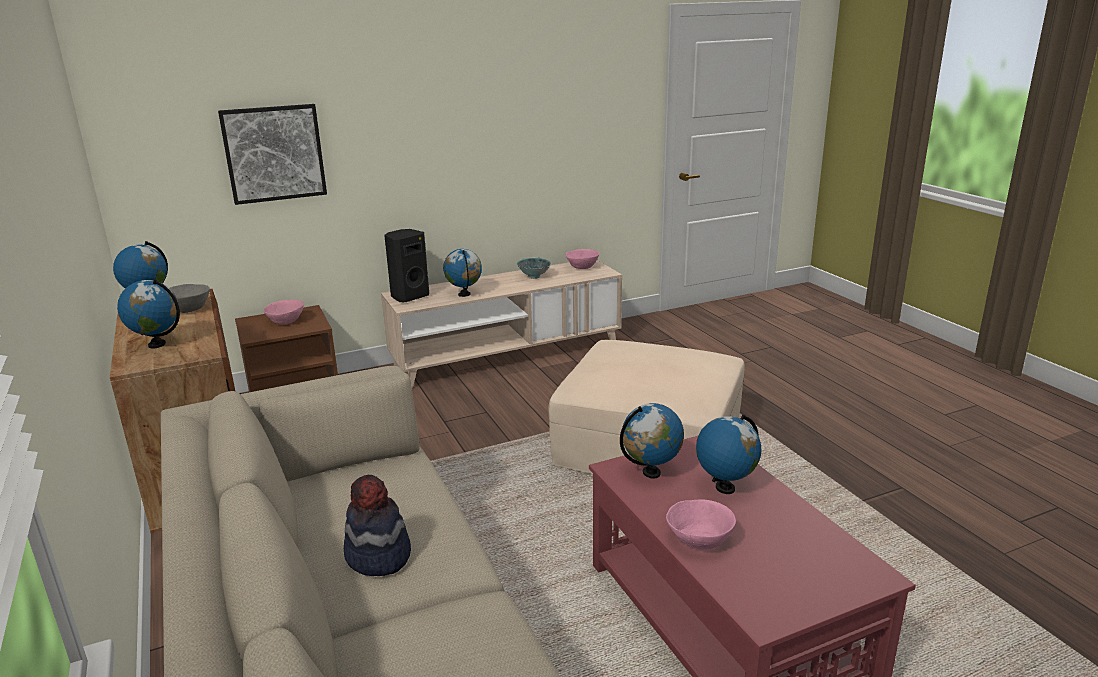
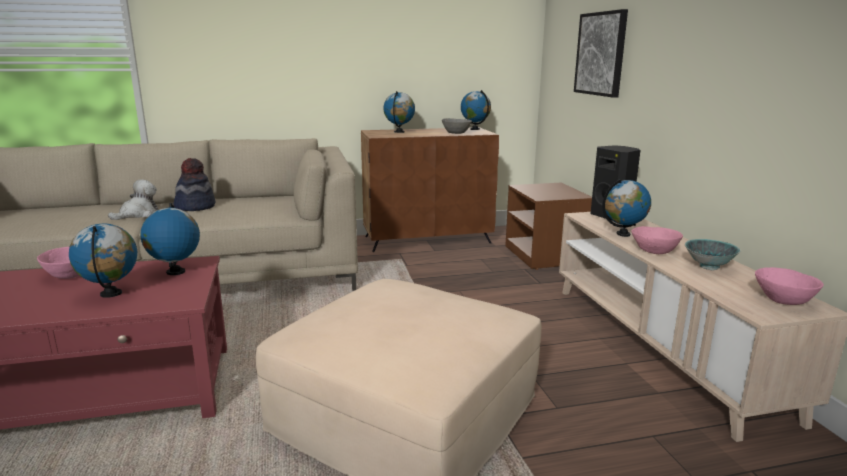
camera: 100 degrees right, 5 degrees down
pink bowl [263,300,304,325] -> pink bowl moved to [632,226,683,254]
none -> plush toy [108,179,158,220]

